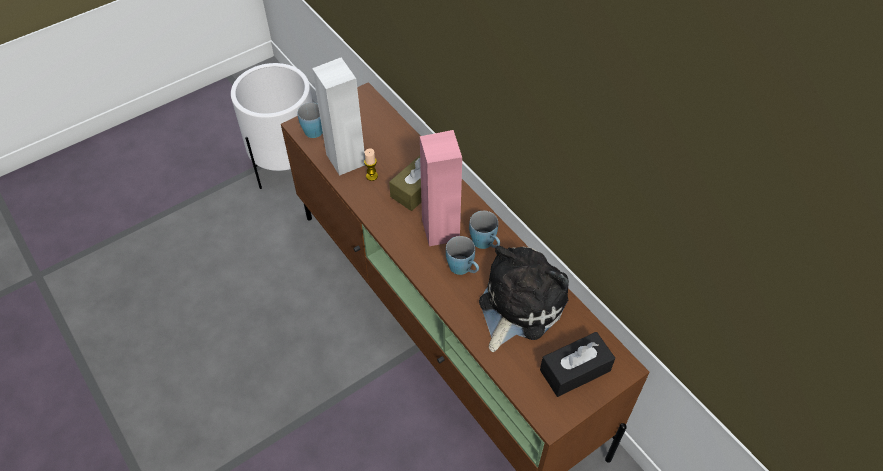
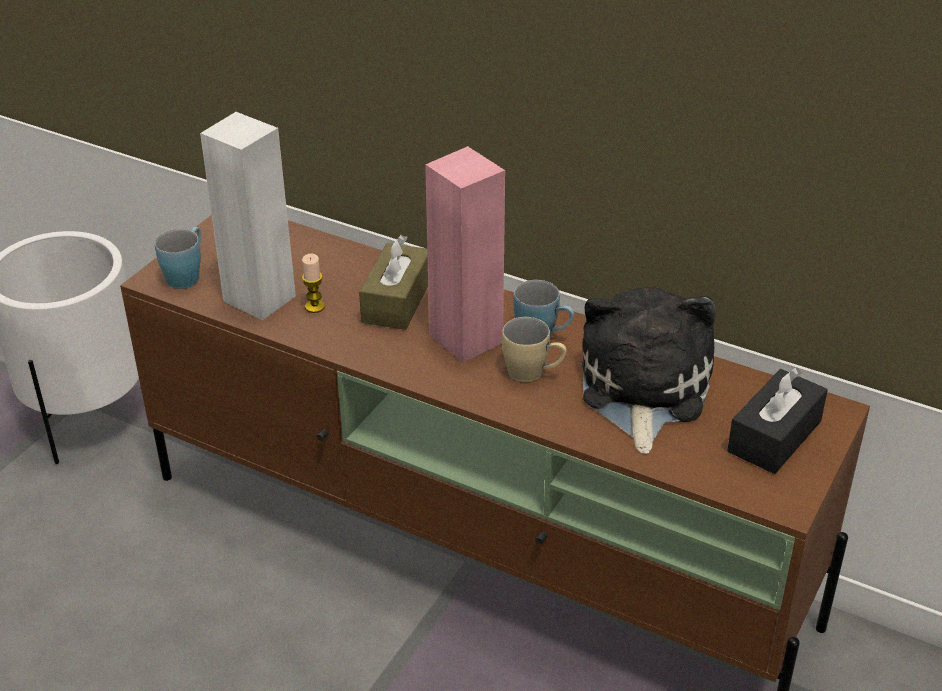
camera: 25 degrees left, 15 degrees down
blue mug [446,236,479,275] -> beige mug [502,317,567,382]

